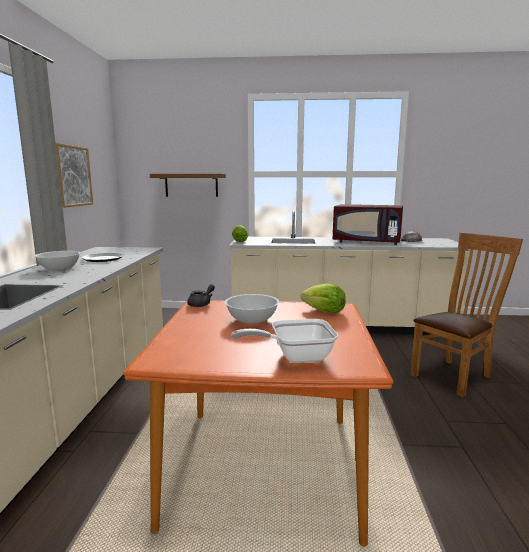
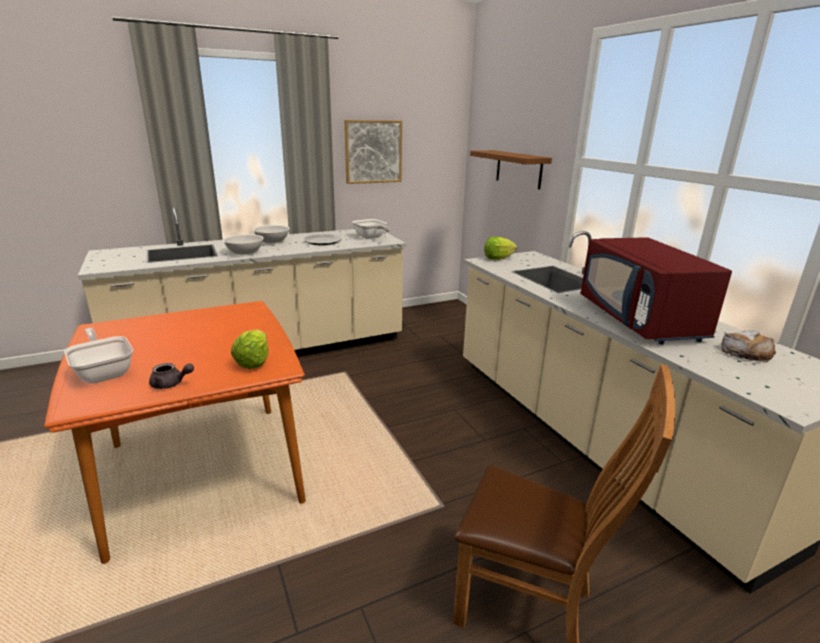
camera: 60 degrees right, 10 degrees up
grey teapot [187,284,215,307] -> grey teapot moved to [149,363,194,389]
white bowl [225,294,279,324] -> white bowl moved to [223,234,264,254]
none -> frying pan [352,219,390,239]

